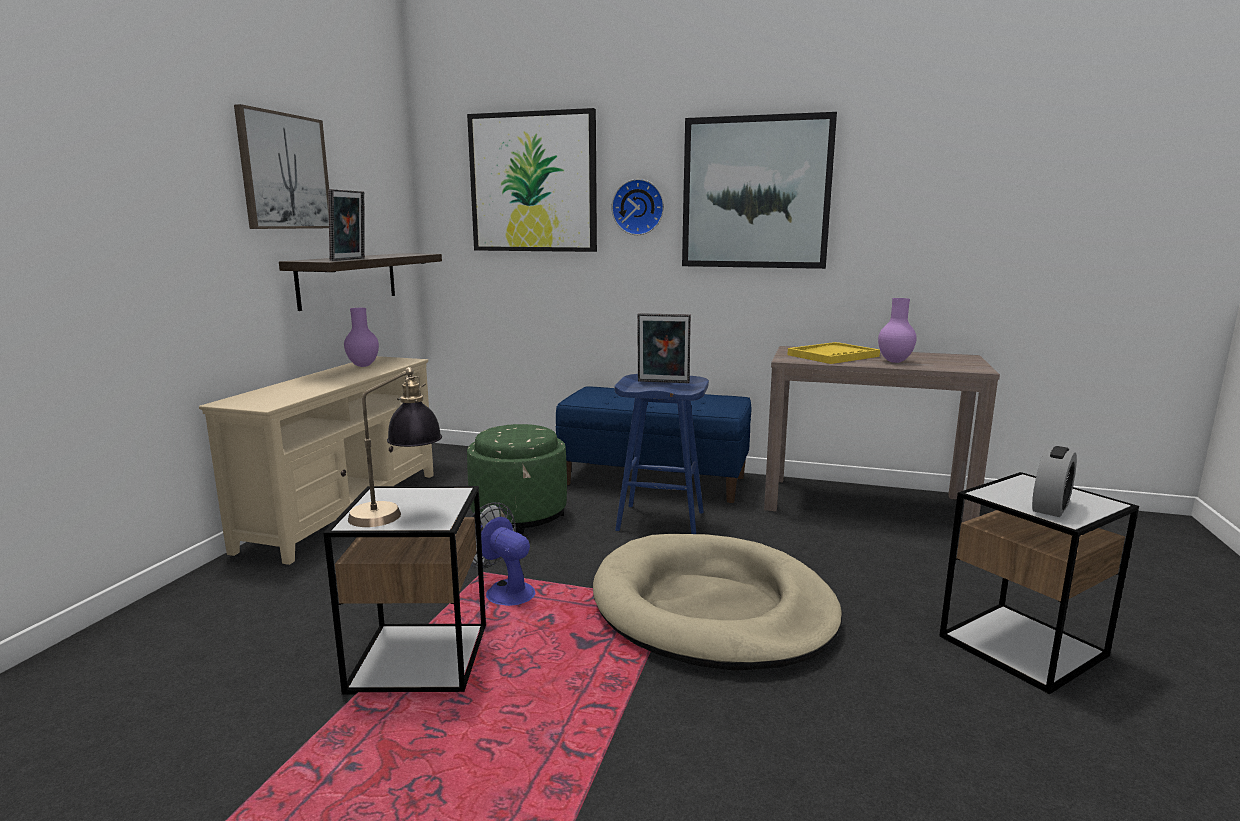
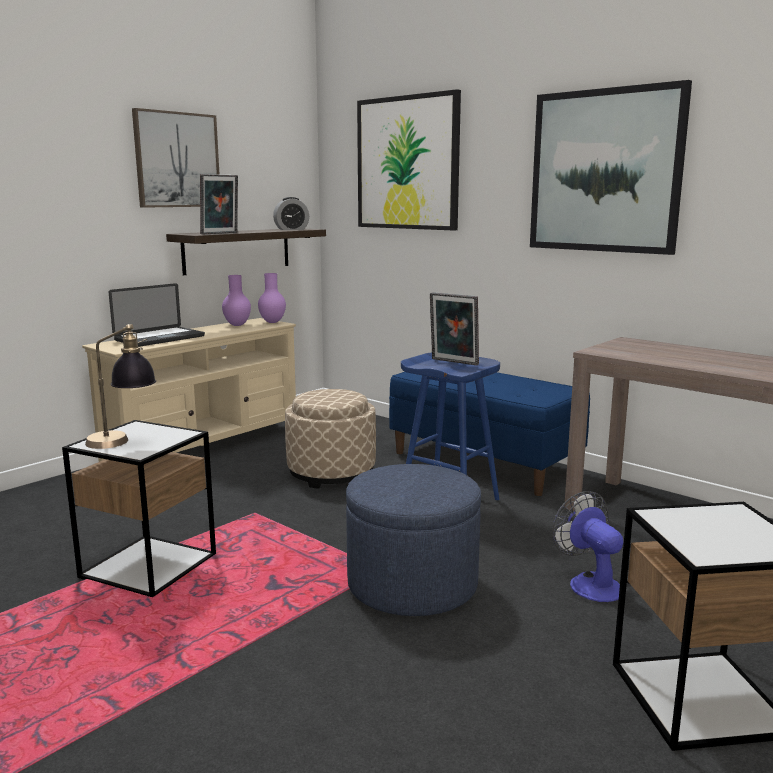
camera: 25 degrees right, 0 degrees up
green ottoman [467,424,567,534] -> beige ottoman [285,389,376,489]
fan [471,502,536,606] -> fan moved to [552,491,624,602]
beige dog bed [593,534,842,671] -> blue ottoman [346,464,481,616]
wall clock [612,179,664,235] -> none
yellow tray [787,342,880,364] -> none
purple vase [878,298,917,363] -> purple vase moved to [258,273,286,323]
alarm clock [1032,446,1077,517] -> alarm clock moved to [273,197,309,230]
none -> laptop [109,283,205,347]

